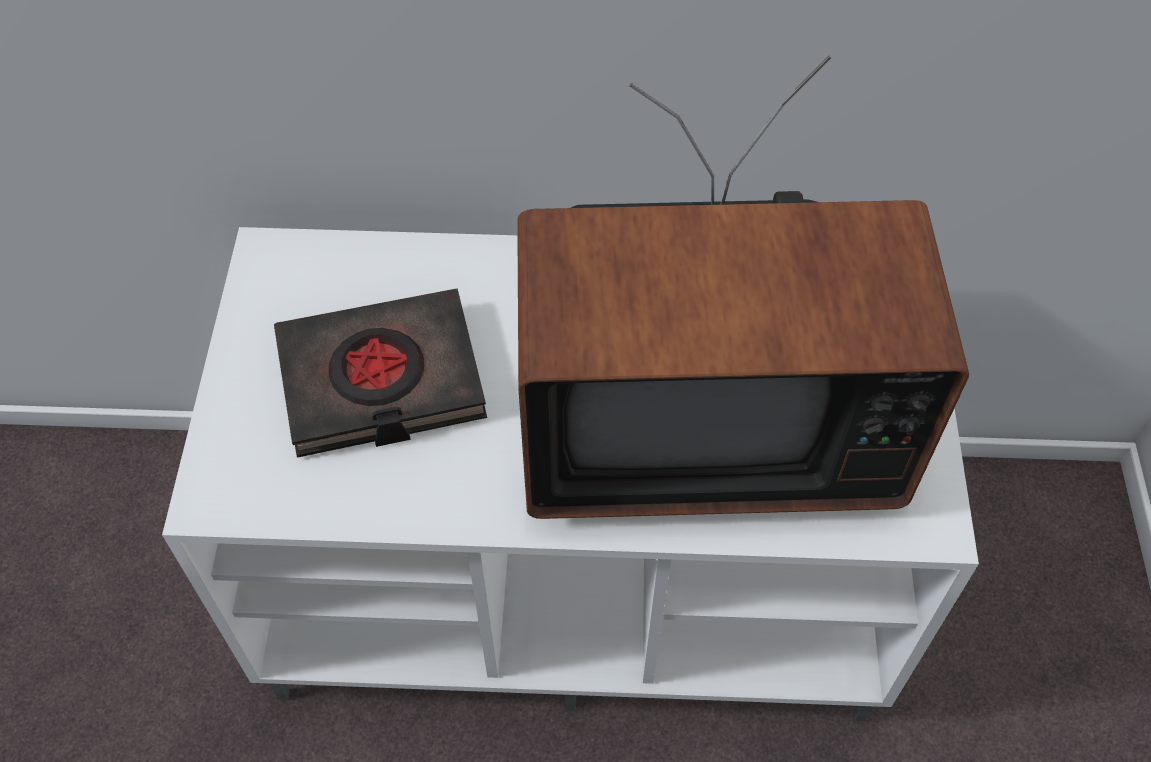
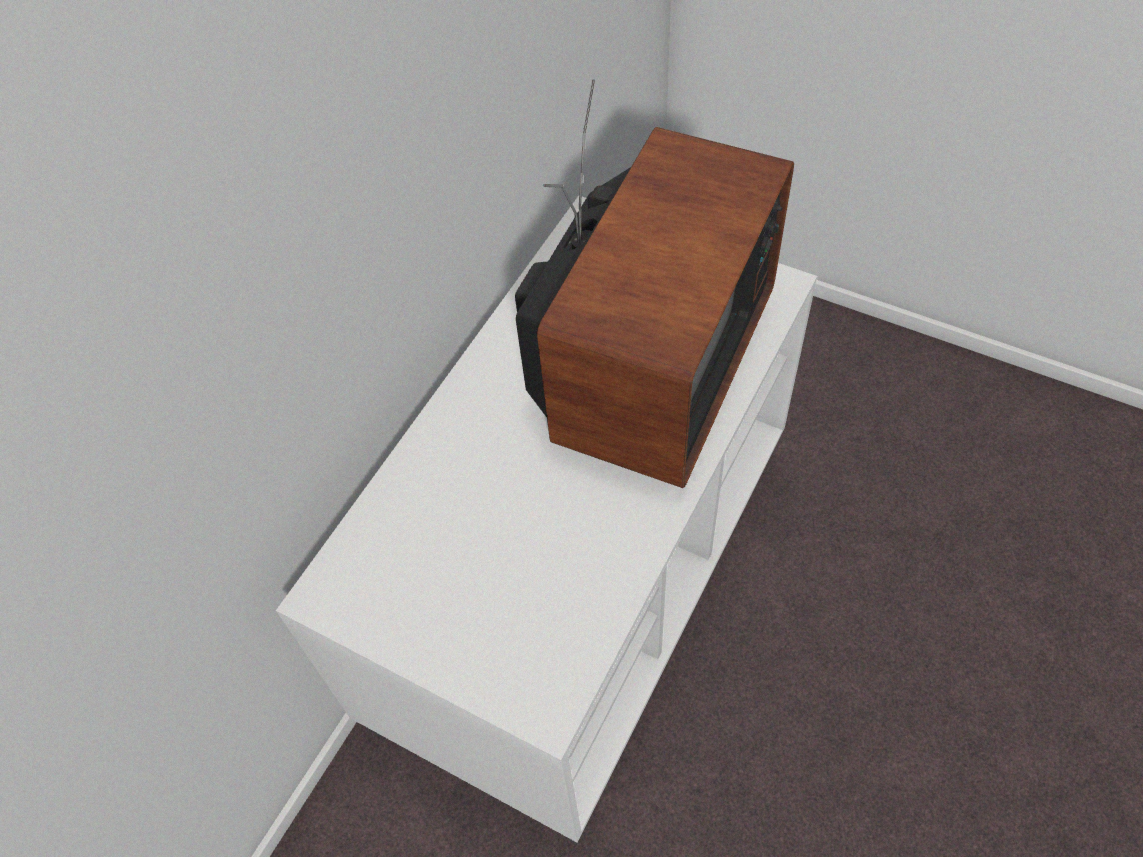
camera: 60 degrees left, 0 degrees up
black book [274,289,487,458] -> none

